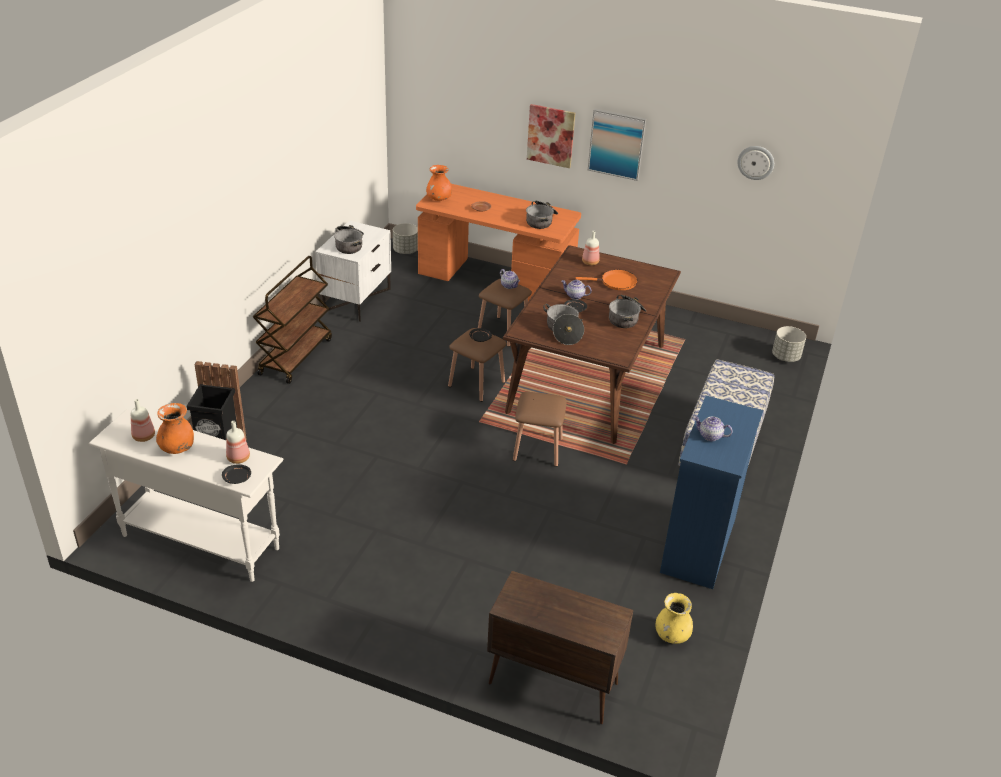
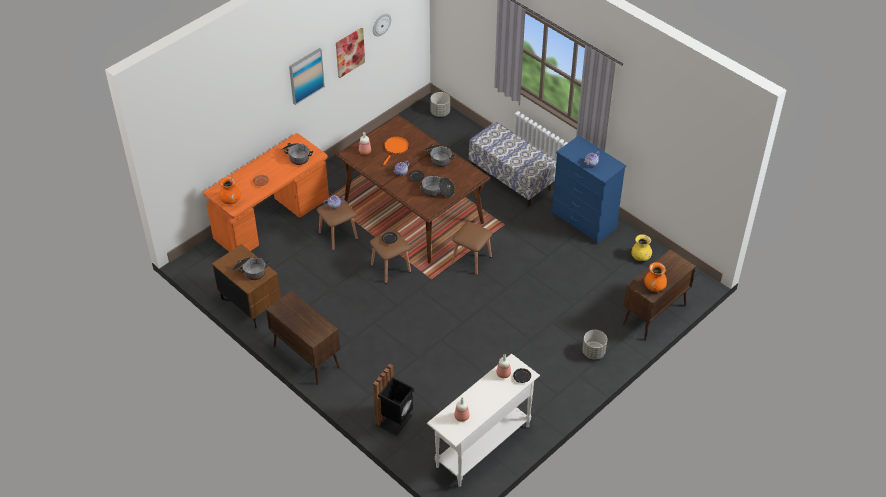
camera: 65 degrees left, 10 degrees up
orange vase [156,403,194,454] -> orange vase moved to [644,262,667,292]
brown cart [253,256,332,384] -> brown cabinet [266,291,340,385]
white nightstand [316,221,391,322] -> brown nightstand [212,244,281,328]
grey planter [393,223,418,254] -> grey planter moved to [582,330,607,359]
picture [527,104,575,168] -> picture moved to [336,27,365,78]

